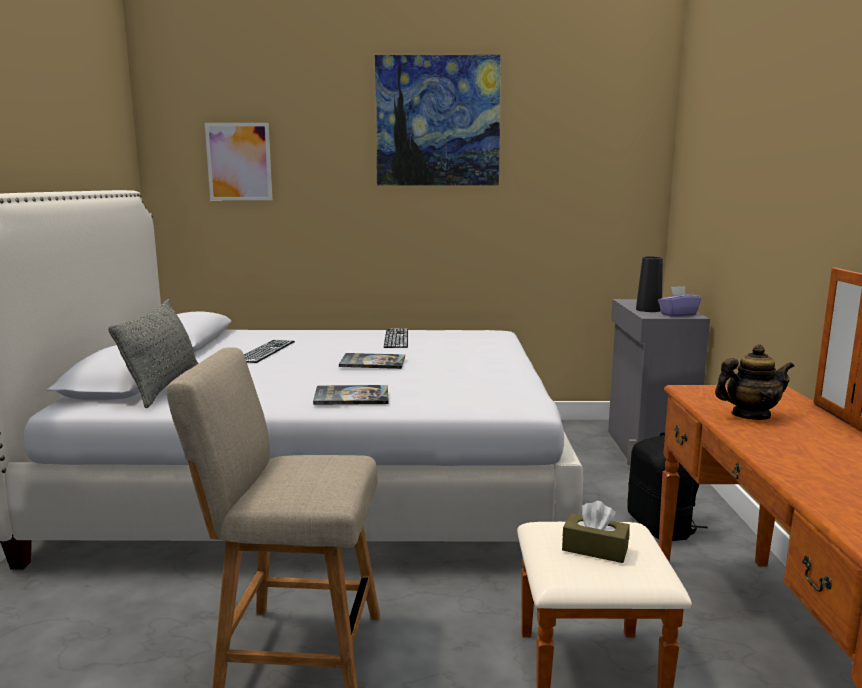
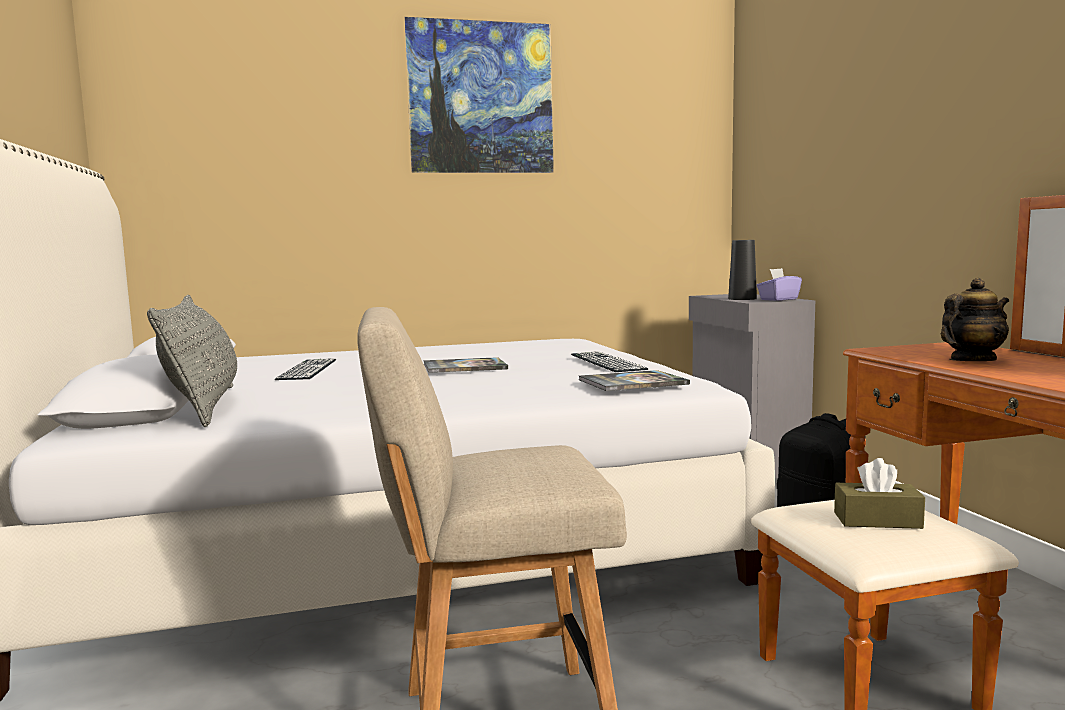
camera: 15 degrees left, 5 degrees down
picture [205,123,272,200] -> none
book [313,385,389,405] -> book moved to [579,370,690,391]
keyboard [384,328,408,348] -> keyboard moved to [571,351,648,372]

